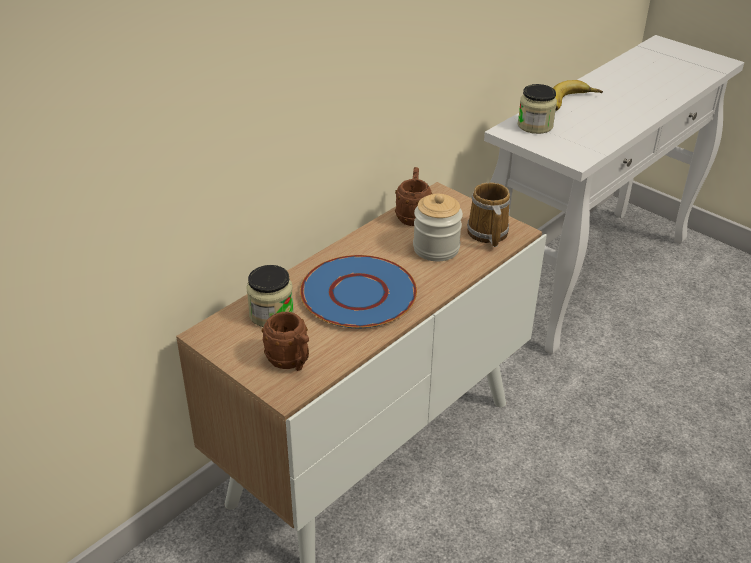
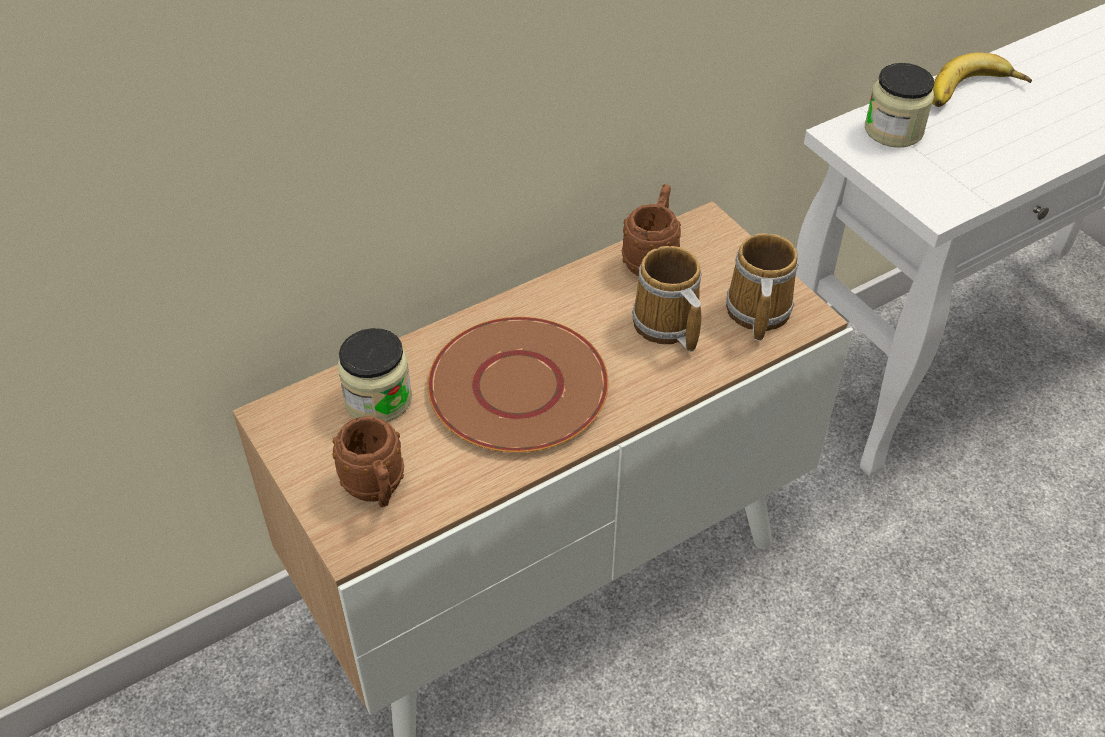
camera: 15 degrees right, 10 degrees up
blue plate [300,255,417,328] -> brown plate [428,317,609,452]
jar [413,194,463,261] -> mug [632,246,702,352]

